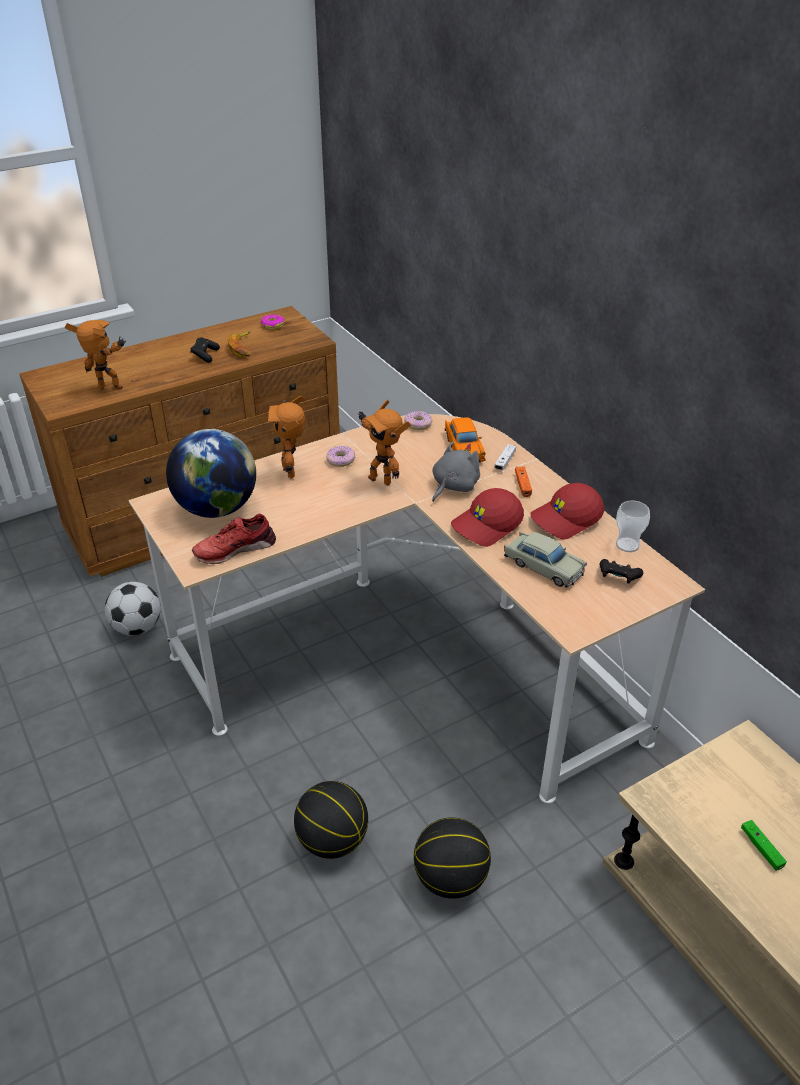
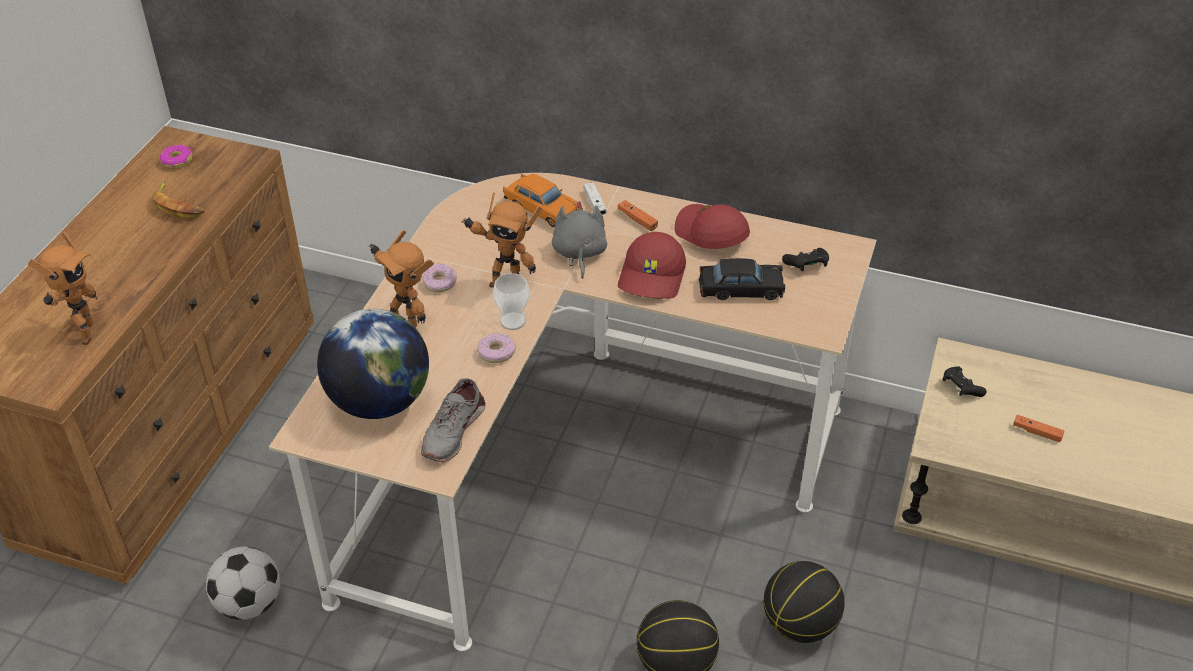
camera: 40 degrees left, 5 degrees up
toy robot [65,320,126,390] -> toy robot turned 120 degrees clockwise [28,232,98,345]
black game controller [191,338,220,363] -> black game controller moved to [943,366,986,397]
red shoe [192,514,276,564] -> grey shoe [421,378,485,462]
donut [404,411,433,430] -> donut moved to [477,333,516,363]
beige toy car [504,532,587,587] -> black toy car [699,258,785,300]
red cap [530,483,604,539] -> red cap turned 120 degrees clockwise [674,204,750,249]
cup [616,501,650,552] -> cup moved to [493,273,530,330]
green game controller [741,820,787,871] -> orange game controller [1013,415,1065,442]

